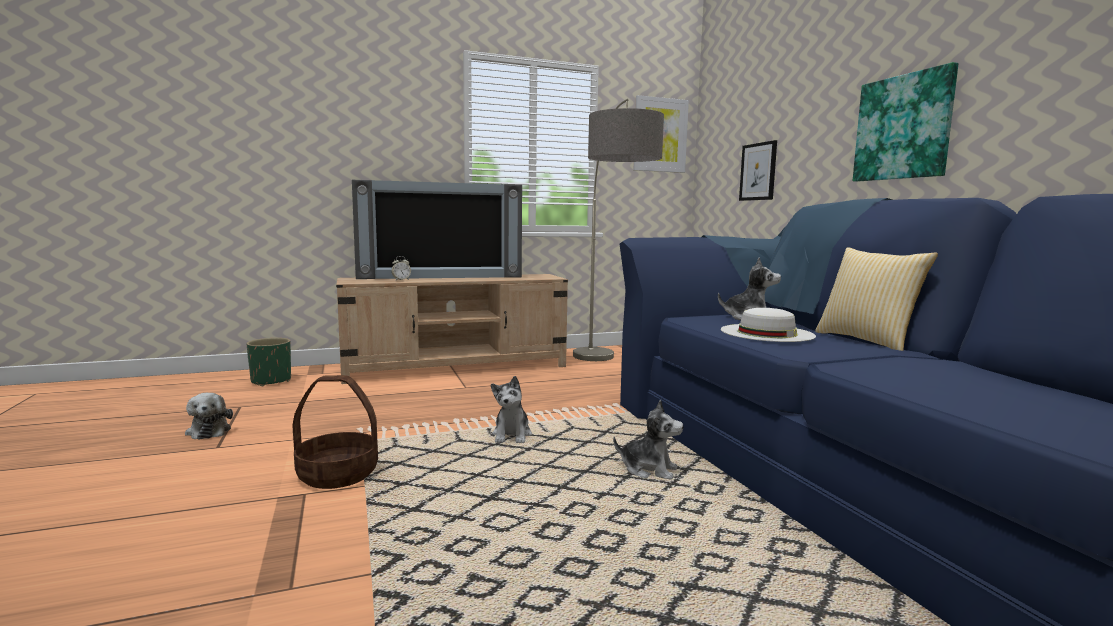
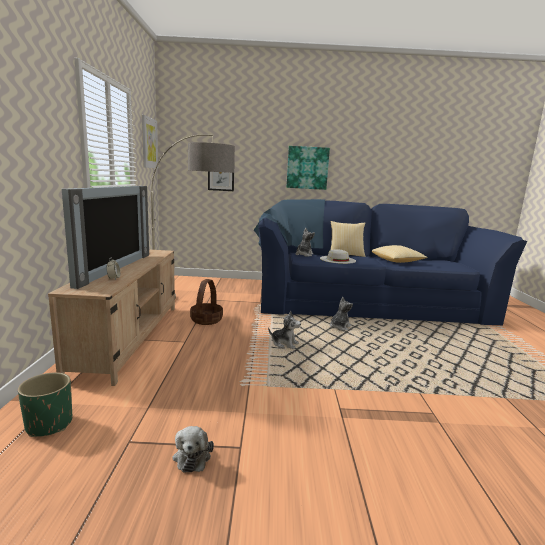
camera: 70 degrees left, 5 degrees up
plush toy [185,393,233,440] -> plush toy turned 90 degrees clockwise [173,426,214,473]
basket [292,375,378,489] -> basket moved to [190,279,223,325]
none -> pillow [372,245,427,263]

